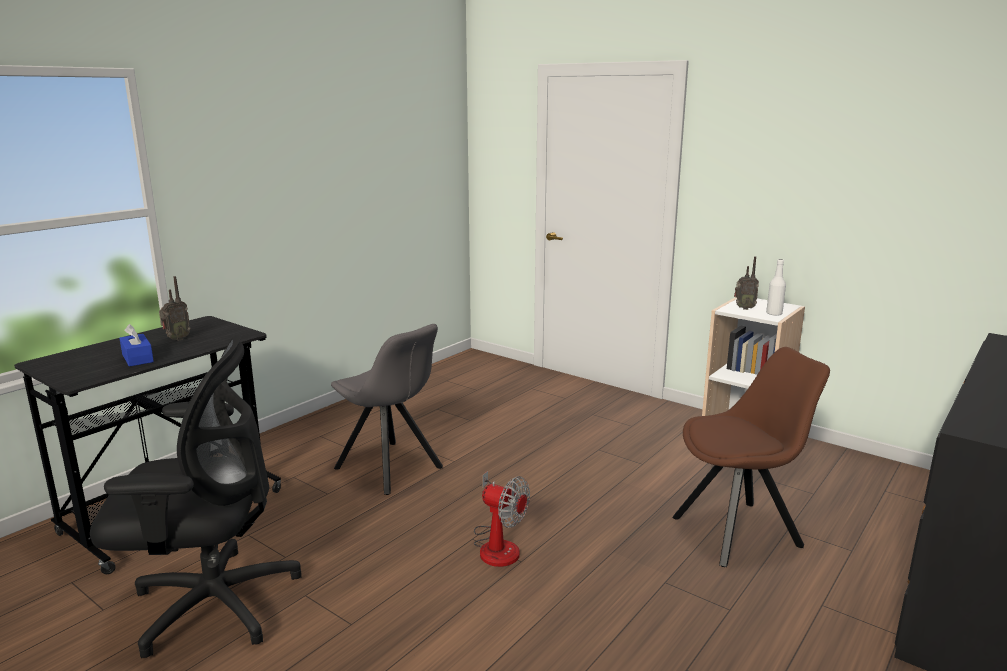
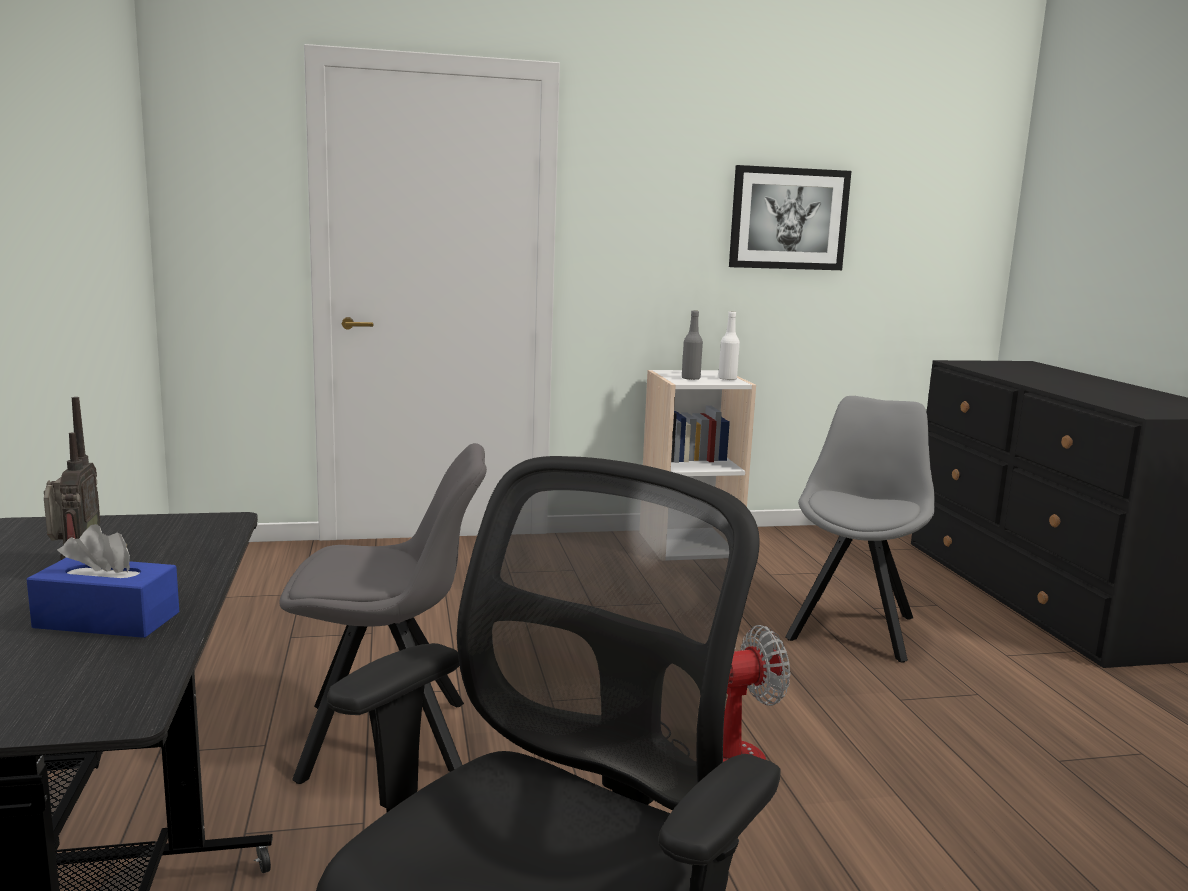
camera: 50 degrees left, 5 degrees down
brown chair [672,347,830,567] -> grey chair [785,396,935,663]
radio [734,256,759,310] -> grey bottle [682,310,703,380]
none -> picture [729,165,851,270]

